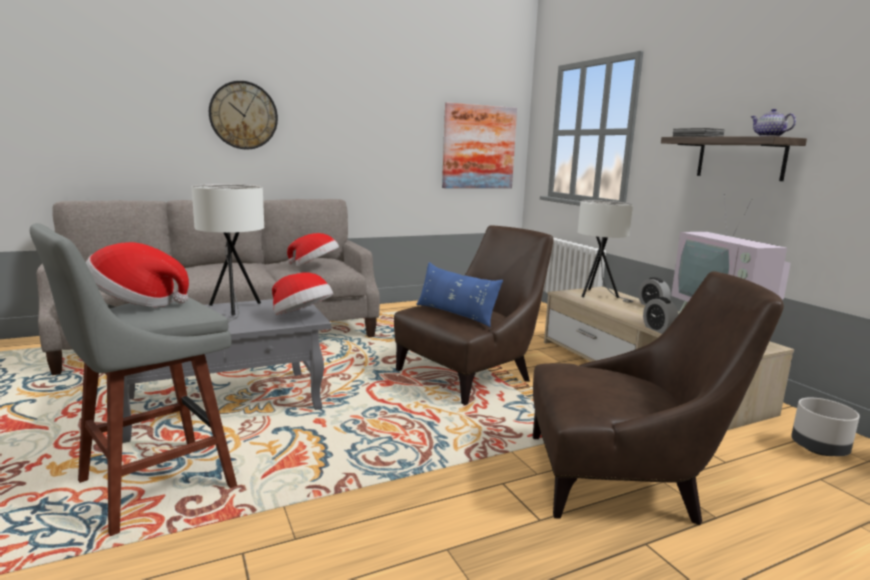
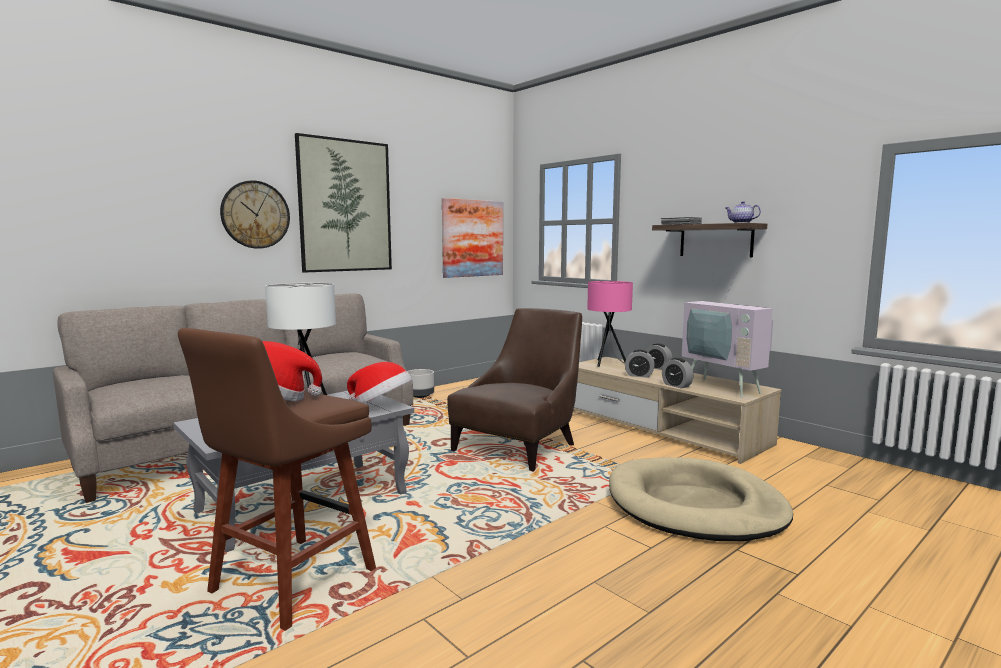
camera: 15 degrees left, 5 degrees down
grey stool [30,223,237,536] -> brown stool [178,328,376,631]
hat [287,233,339,266] -> none
blue pillow [416,262,503,327] -> none
brown armchair [533,271,784,525] -> beige dog bed [609,457,793,541]
white table lamp [578,200,633,303] -> pink table lamp [587,281,633,367]
grey planter [791,397,860,456] -> grey planter moved to [407,369,434,398]
none -> picture [295,133,392,273]
none -> alarm clock [625,350,655,377]

